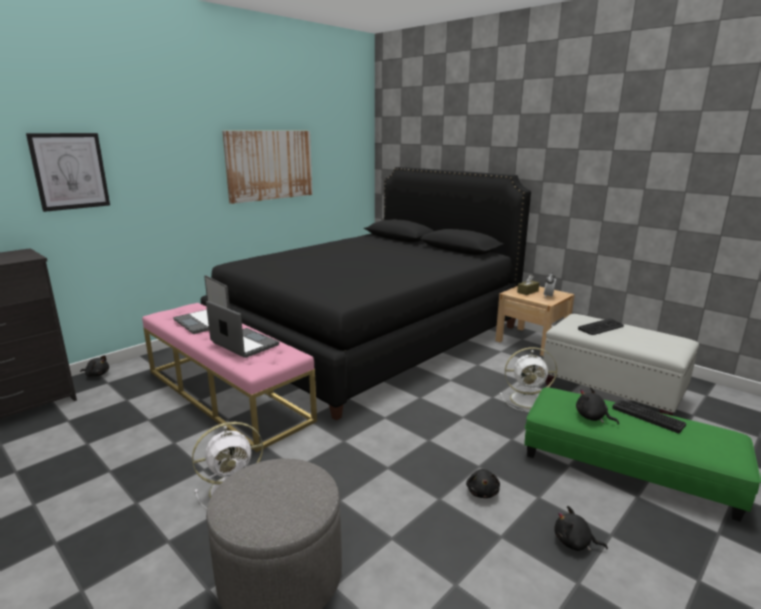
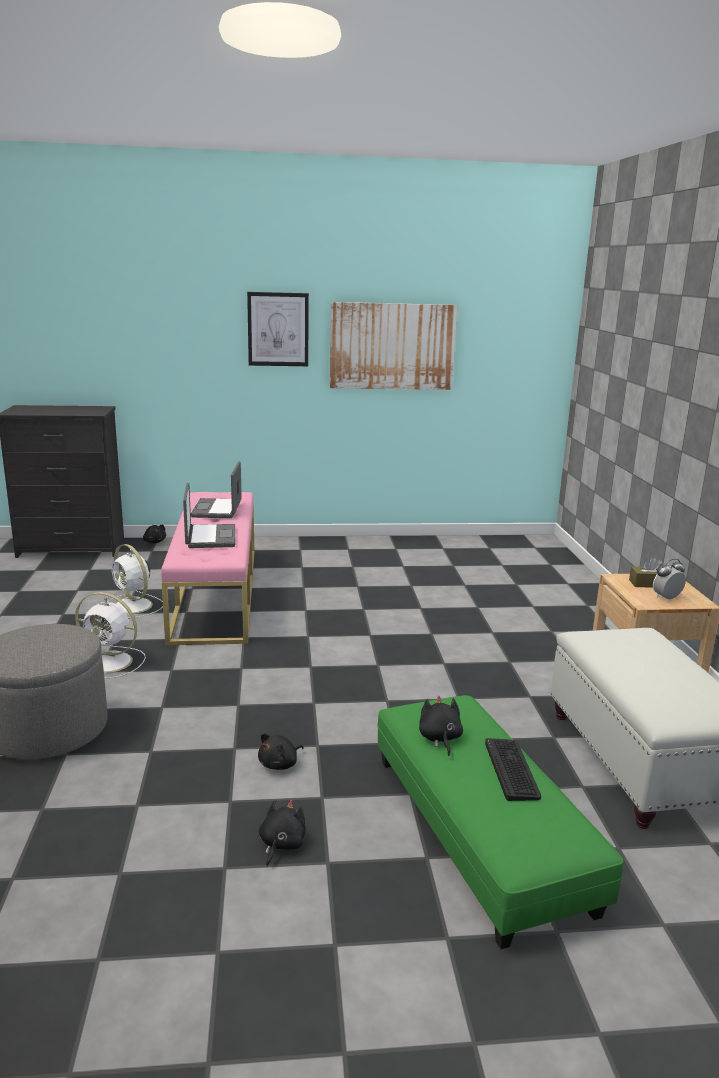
camera: 40 degrees right, 0 degrees up
picture [26,133,110,212] -> picture moved to [247,292,309,366]
black bed [201,167,531,421] -> none
white fan [500,347,557,412] -> white fan moved to [107,544,163,619]
black plush toy [554,506,608,551] -> black plush toy turned 45 degrees clockwise [259,799,306,867]
keyboard [578,318,624,335] -> none

